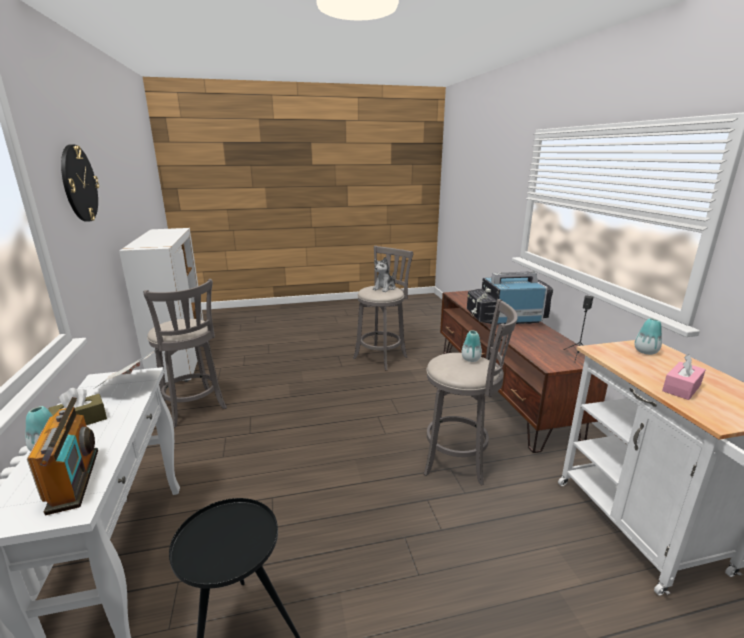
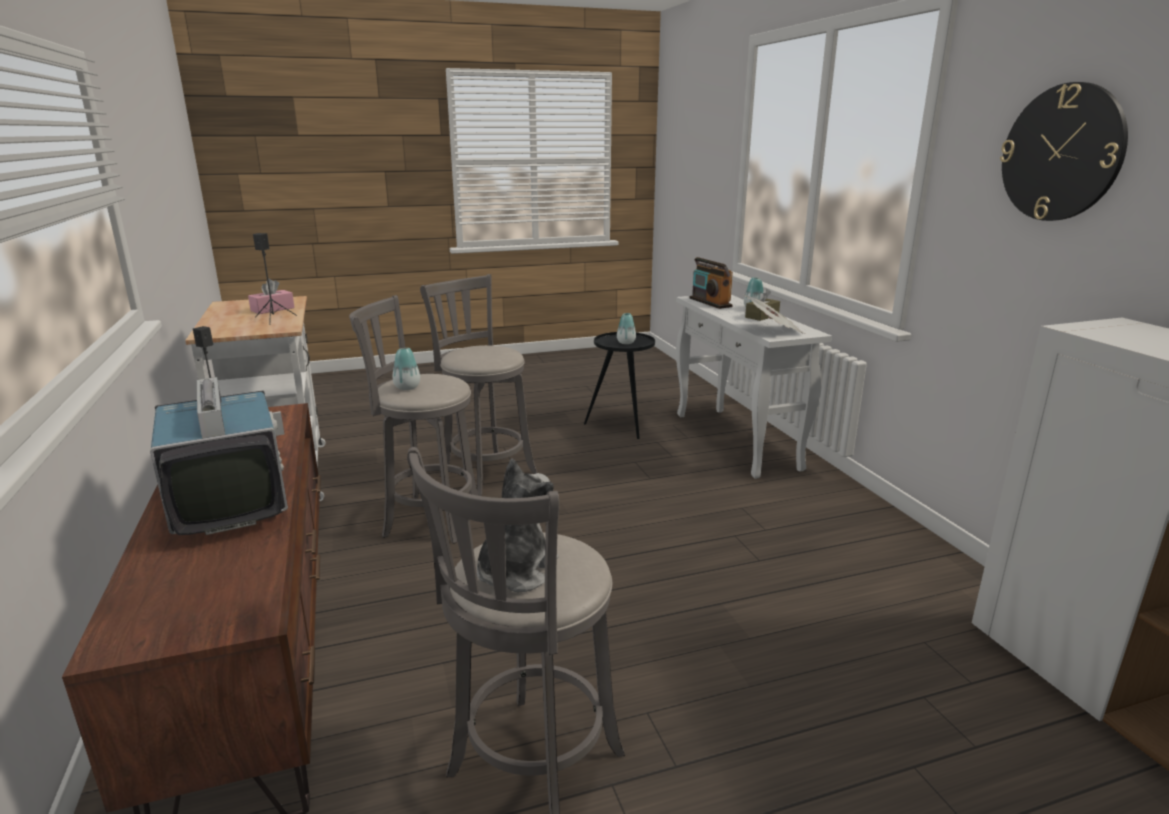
camera: 175 degrees right, 0 degrees up
grey stool [144,279,227,428] -> grey stool moved to [420,274,537,496]
television [467,270,553,325] -> television turned 105 degrees counterclockwise [150,377,288,535]
vase [634,318,662,355] -> vase moved to [617,313,636,344]
none -> black speaker [253,233,297,325]

